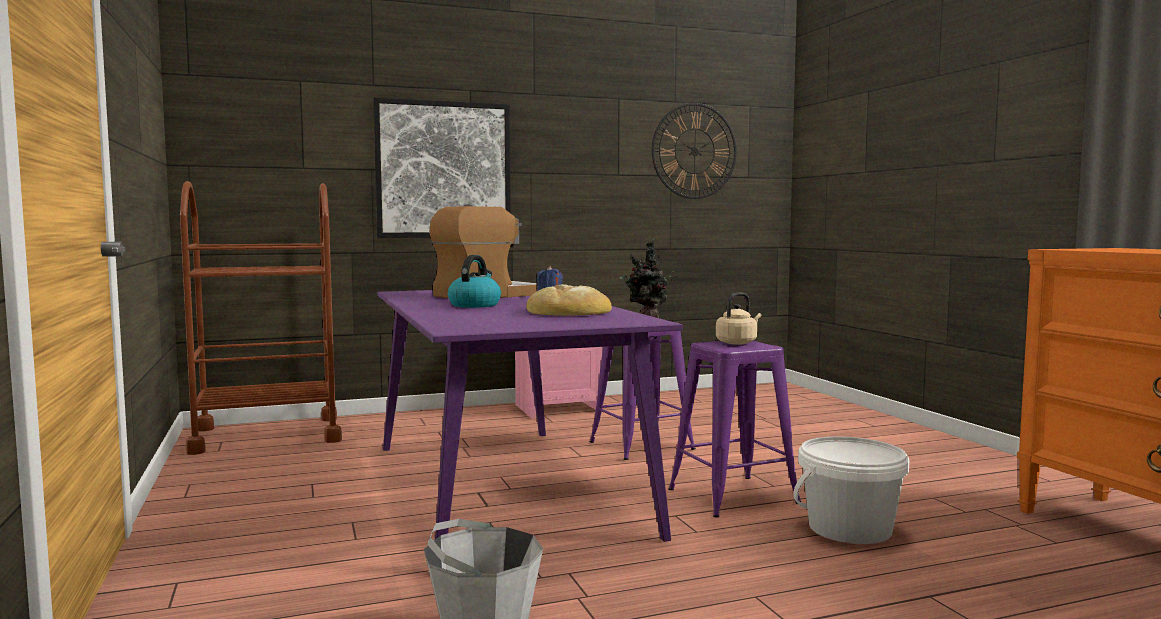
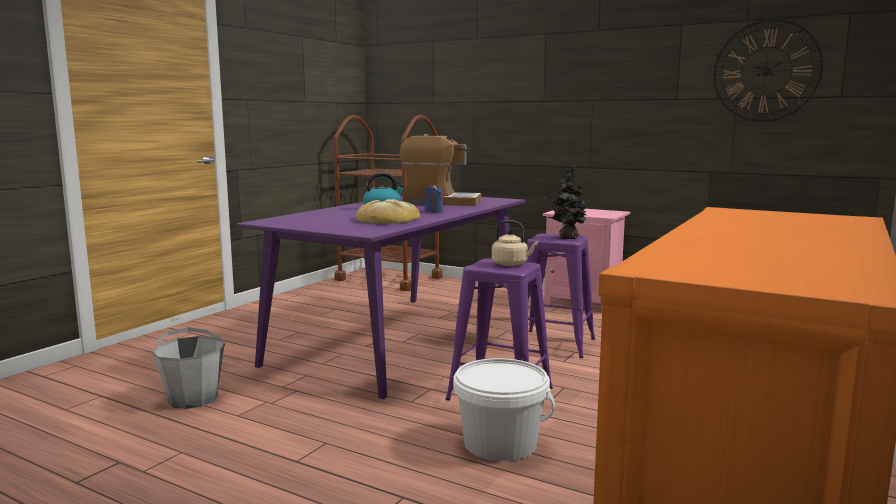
camera: 50 degrees right, 5 degrees up
picture [373,97,511,238] -> none

